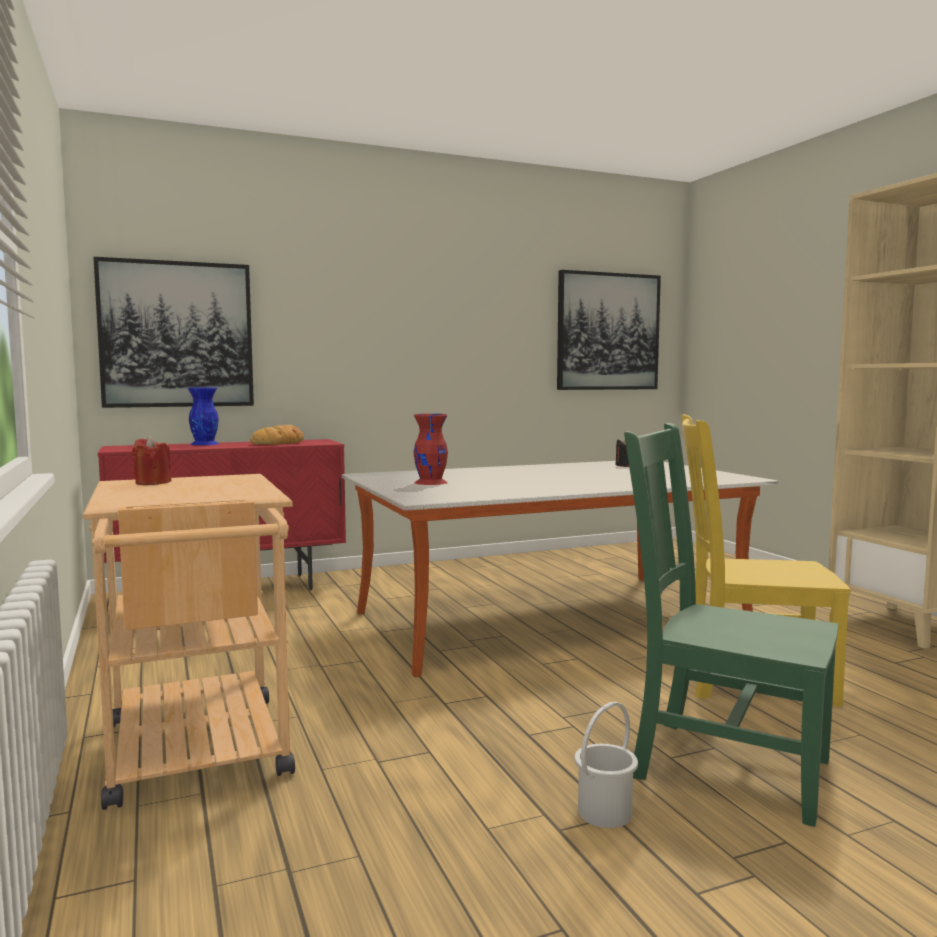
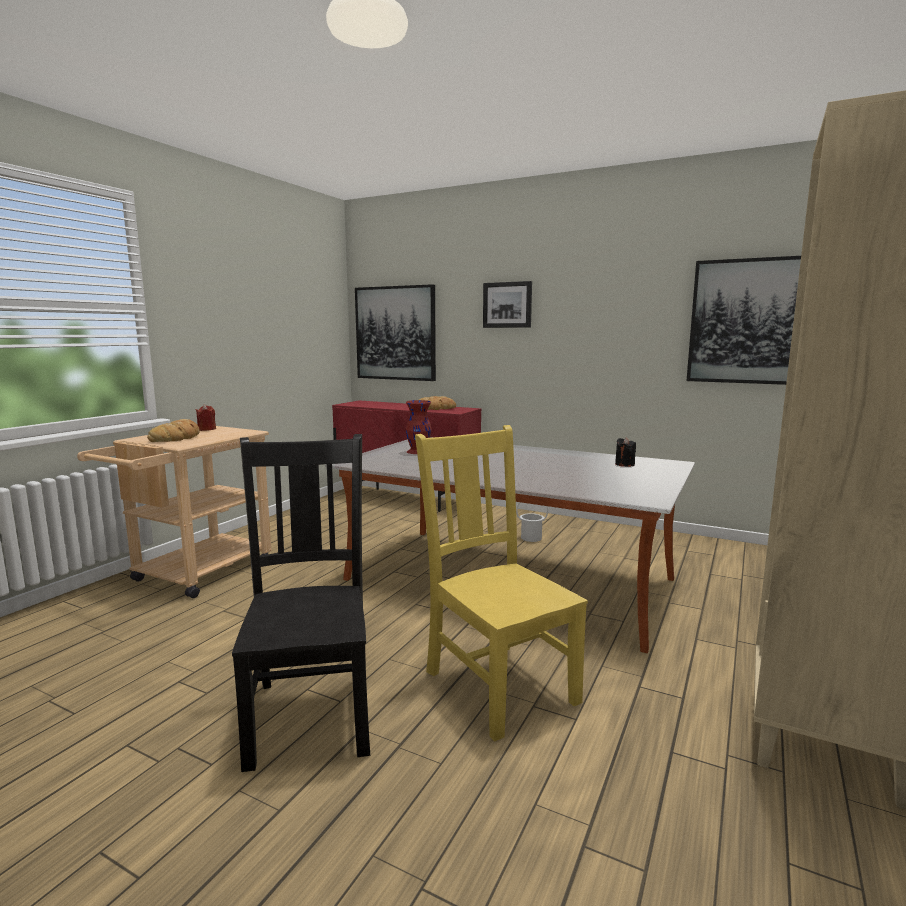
camera: 50 degrees right, 5 degrees up
blue vase [188,387,219,445] -> none
white bucket [574,702,638,828] -> white bucket moved to [516,502,548,542]
green chair [624,423,838,827] -> black chair [232,434,370,772]
none -> bread [147,419,200,442]
none -> picture [483,281,532,328]

